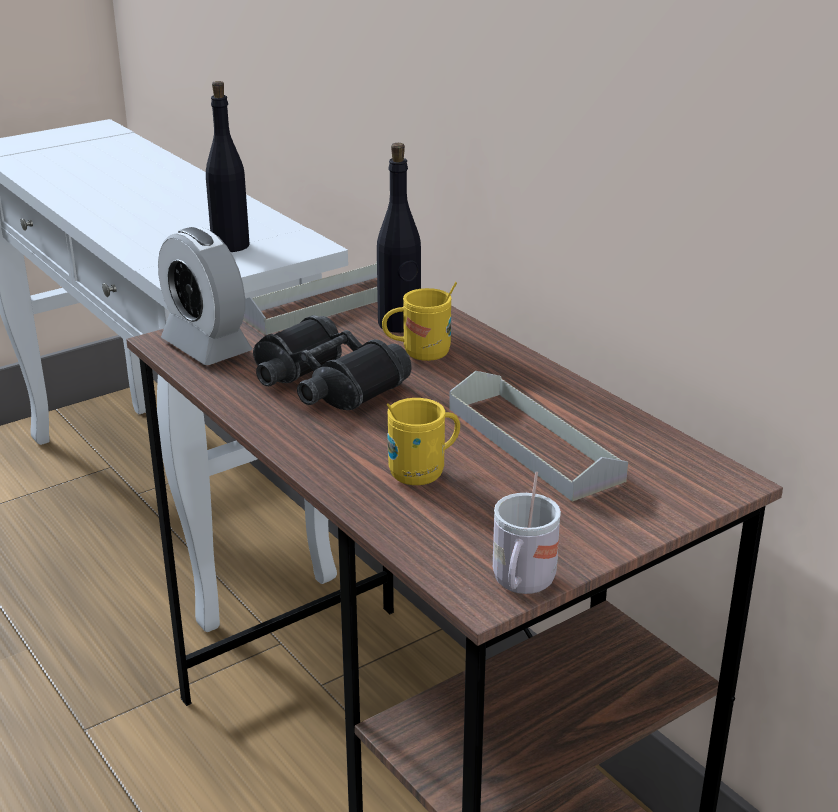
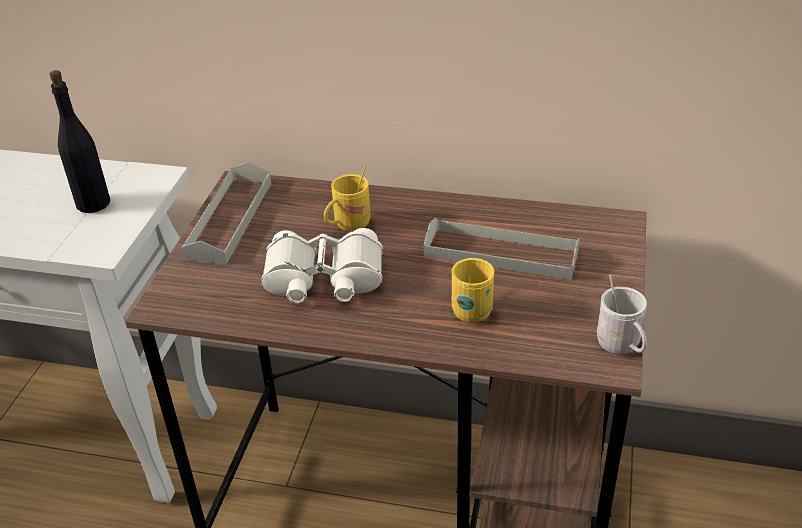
camera: 40 degrees left, 10 degrees up
alarm clock [158,227,252,365] -> none
black binoculars [253,315,412,410] -> white binoculars [261,228,383,304]
black bottle [377,143,421,333] -> none

